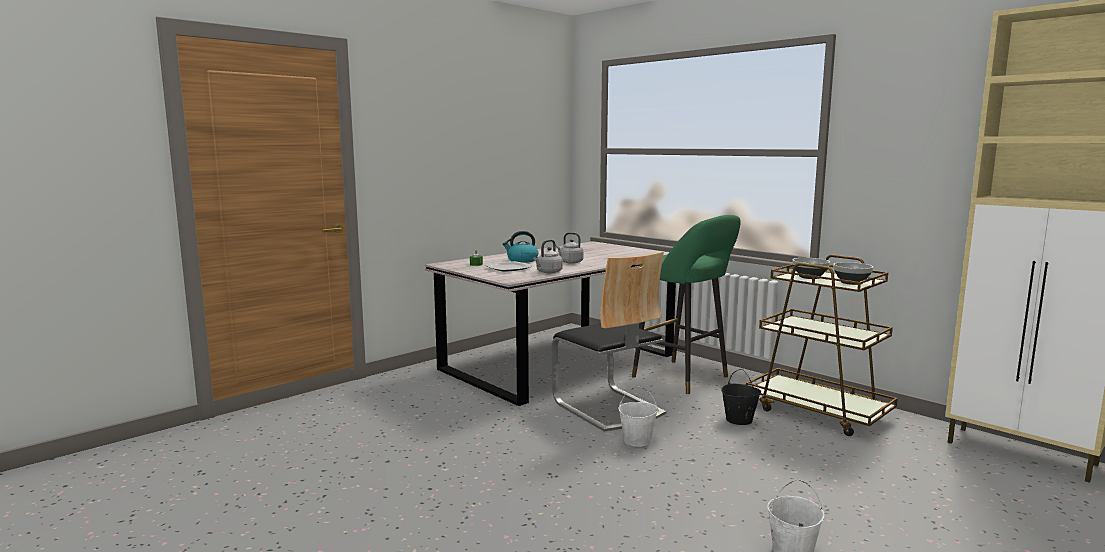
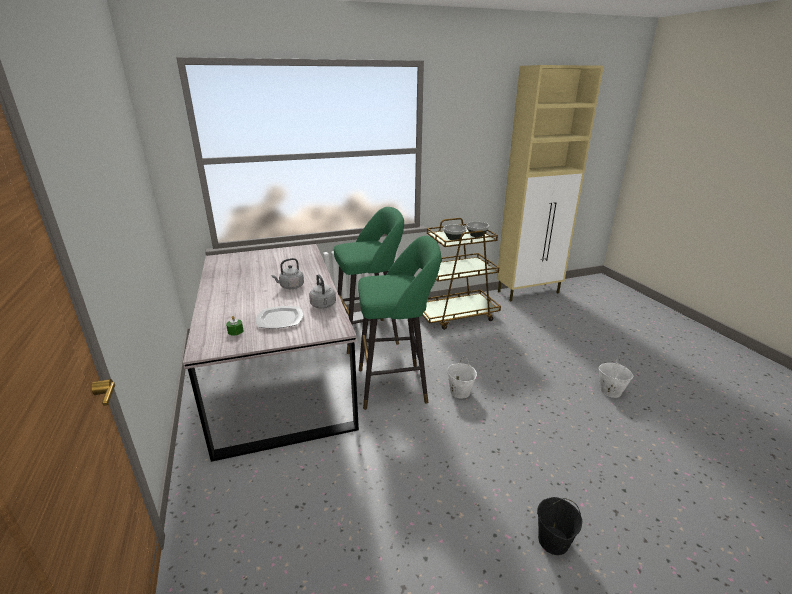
camera: 65 degrees left, 15 degrees up
kettle [503,231,538,263] -> none
chair [552,251,666,431] -> green stool [358,236,441,410]
black bucket [721,369,761,425] -> black bucket moved to [537,497,582,555]

